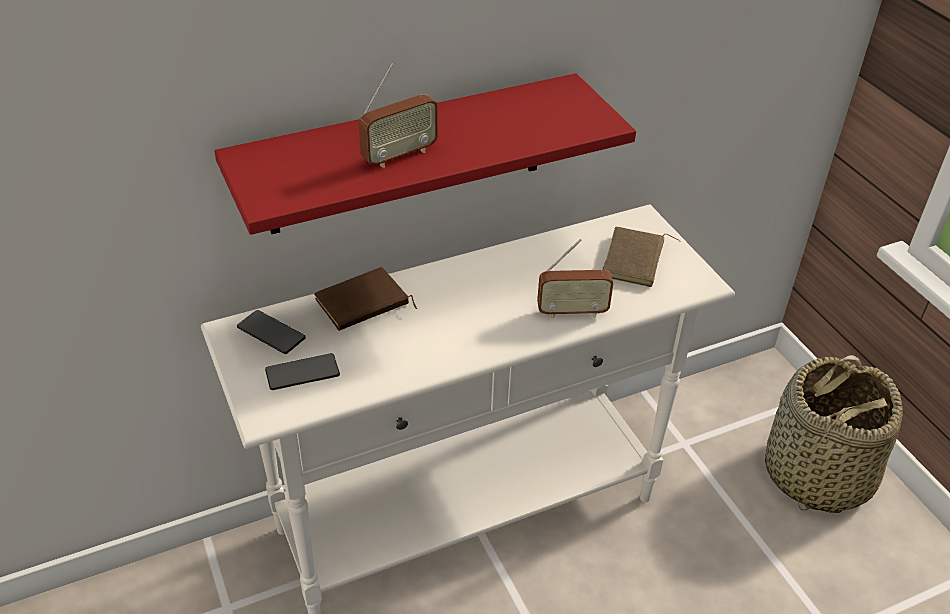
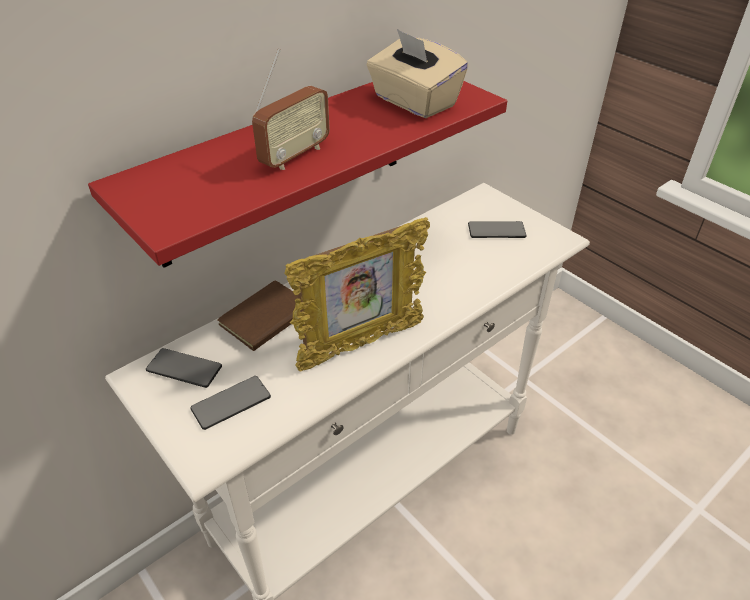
camera: 15 degrees left, 0 degrees up
radio [537,239,613,318] -> none
brown book [602,227,680,287] -> phone [468,221,526,238]
basket [765,355,903,513] -> none
none -> picture frame [284,217,430,372]
none -> beige tissue box [366,29,468,118]

